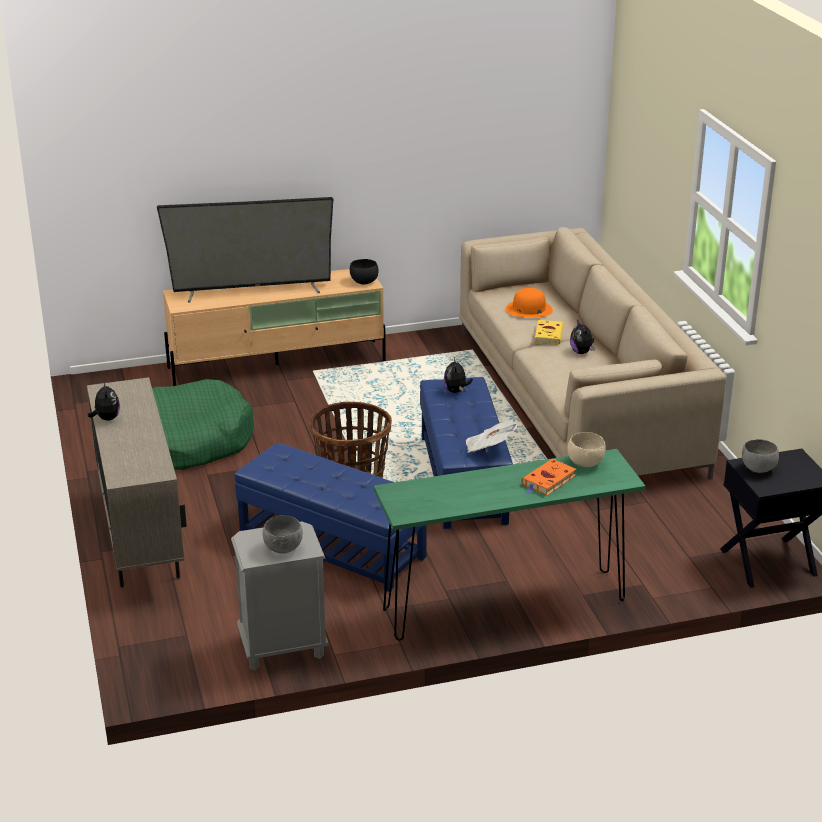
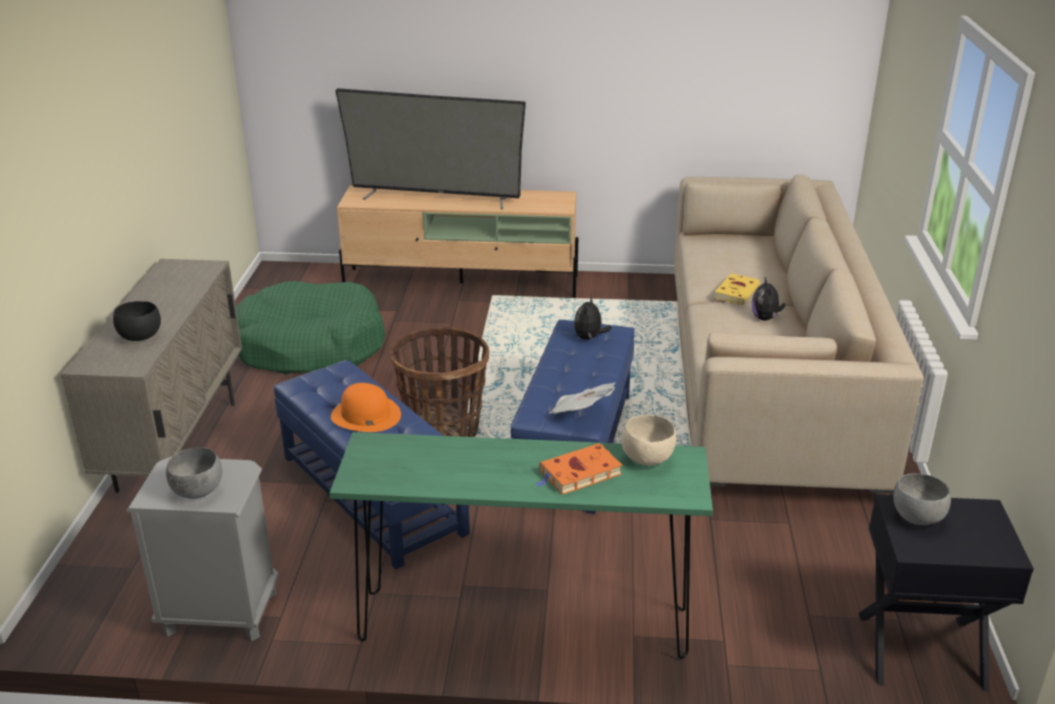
camera: 20 degrees right, 0 degrees up
plush toy [88,381,120,421] -> none
black bowl [350,259,379,284] -> black bowl moved to [113,301,161,341]
orange hat [506,288,553,317] -> orange hat moved to [331,383,401,432]

